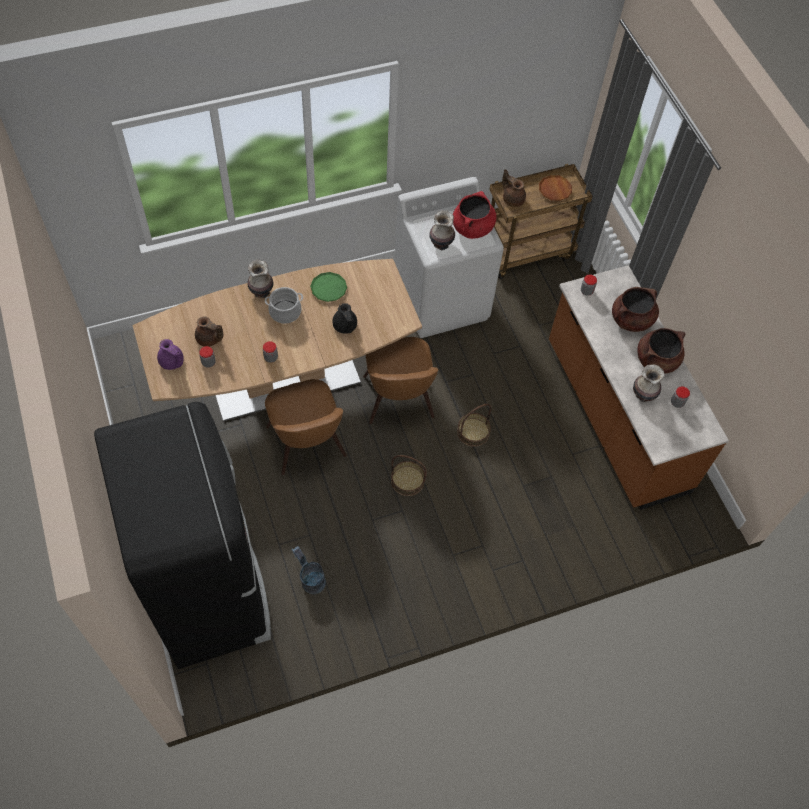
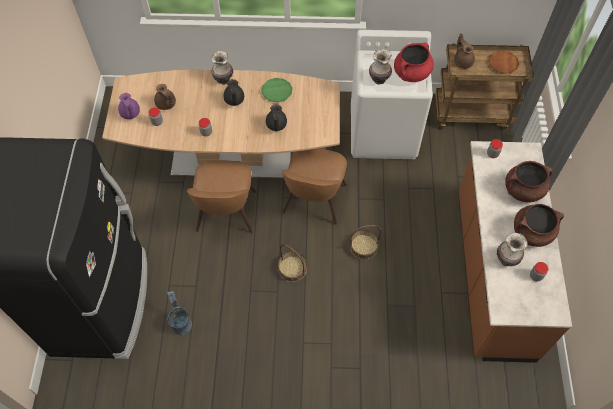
camera: 25 degrees right, 0 degrees up
cooking pot [265,287,303,324] -> black teapot [224,79,244,106]

